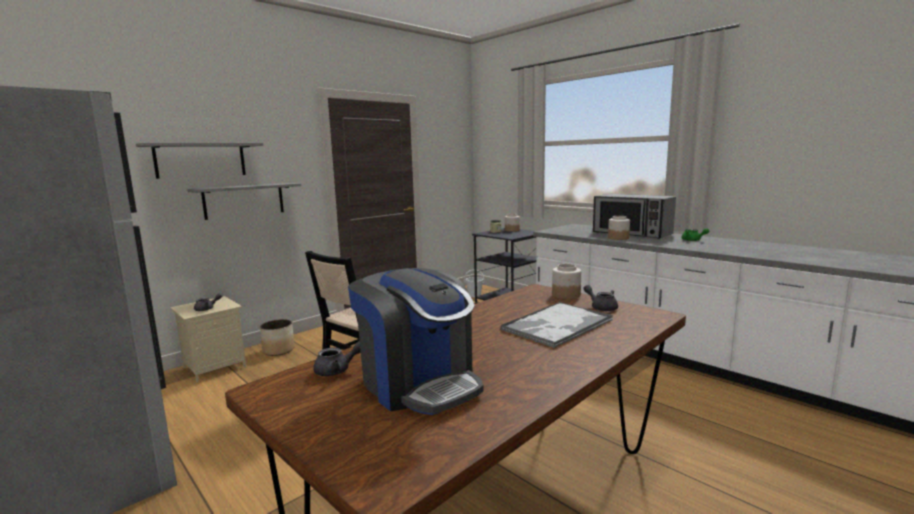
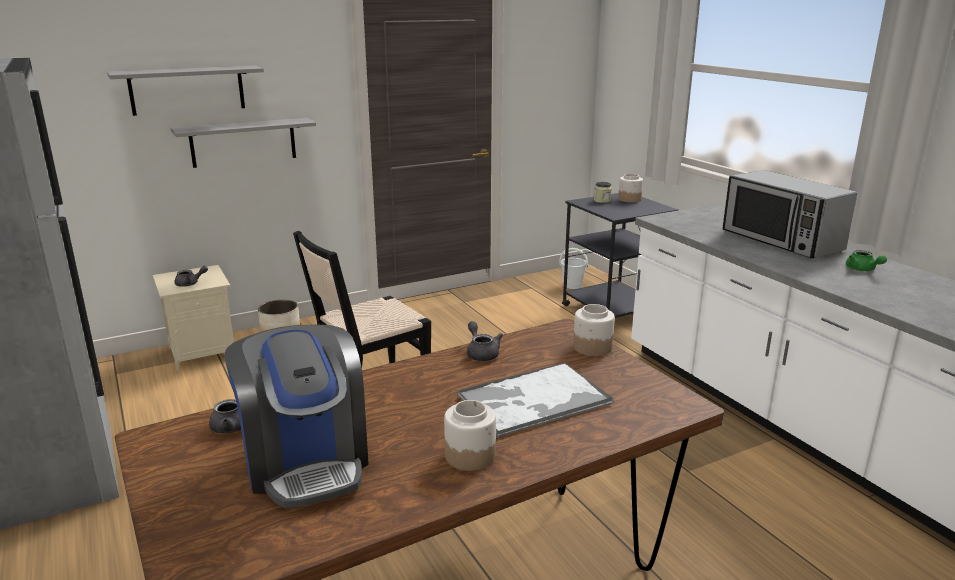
camera: 15 degrees right, 10 degrees up
grey teapot [583,285,618,311] -> grey teapot moved to [467,321,503,361]
jar [608,216,630,240] -> jar moved to [444,400,496,471]

